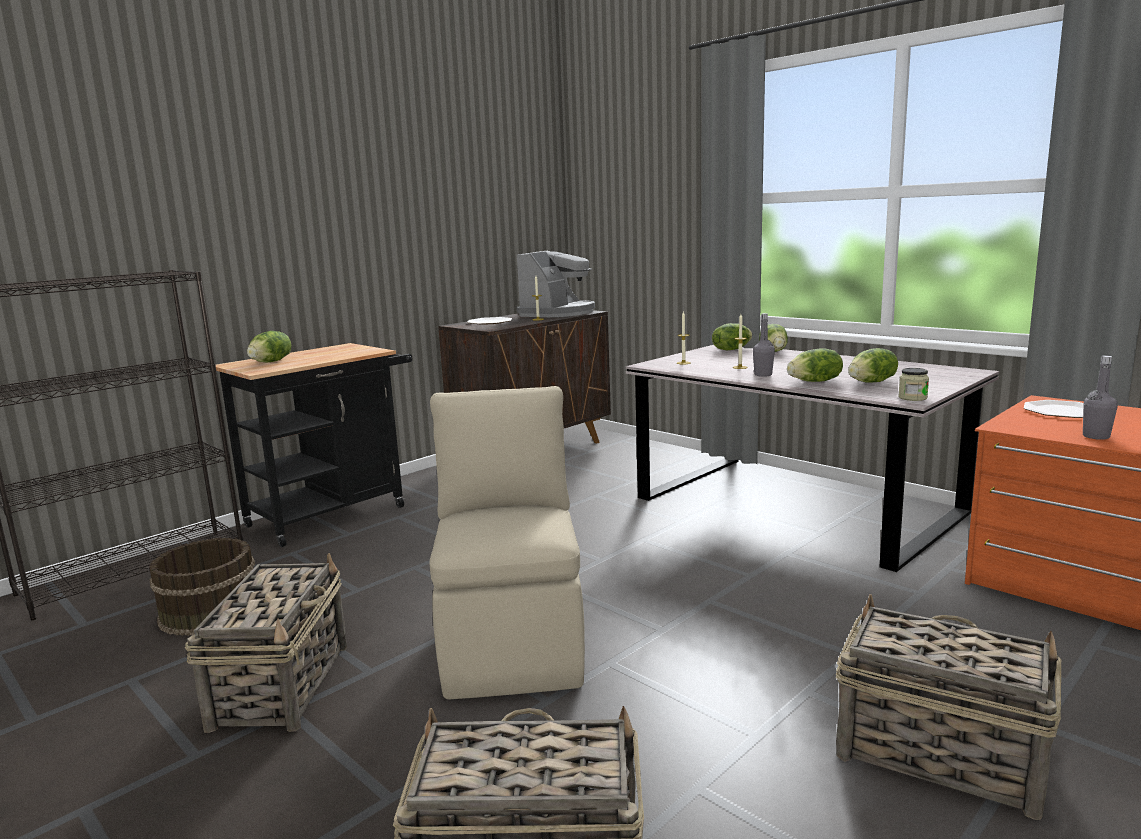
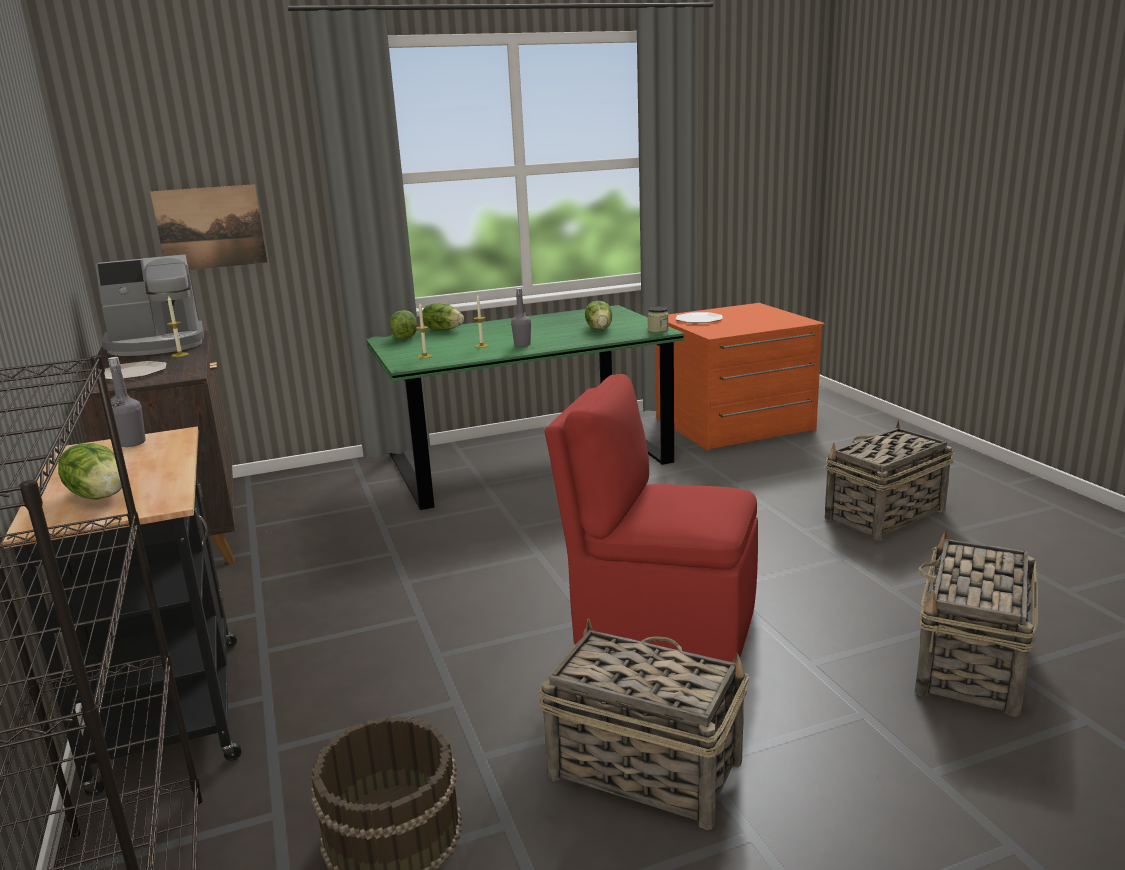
camera: 65 degrees left, 5 degrees up
beige chair [429,386,585,699] -> red chair [545,374,758,662]
coffee machine [517,251,595,317] -> coffee machine turned 105 degrees clockwise [95,254,204,356]
grey dining table [626,345,999,572] -> green dining table [366,305,685,510]
lettuce [787,348,843,382] -> none
grey bottle [1083,356,1118,440] -> grey bottle moved to [108,357,146,447]
none -> picture [150,184,267,270]

